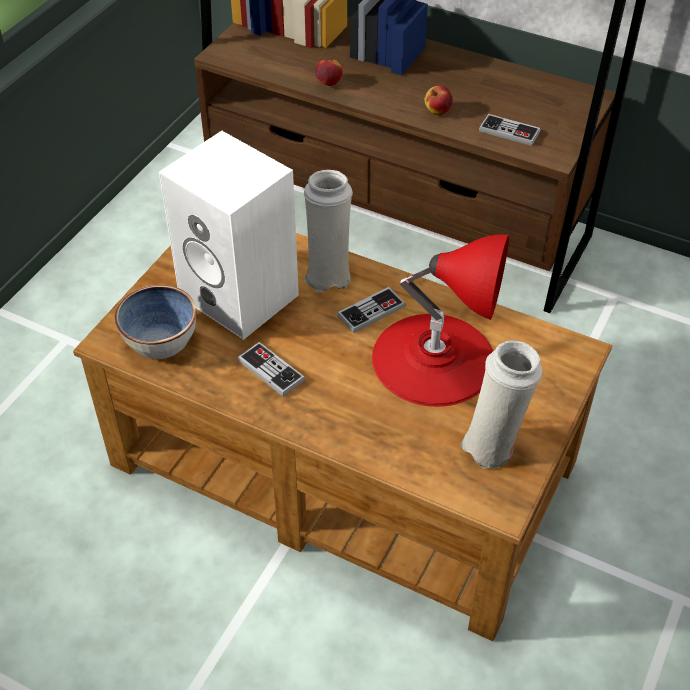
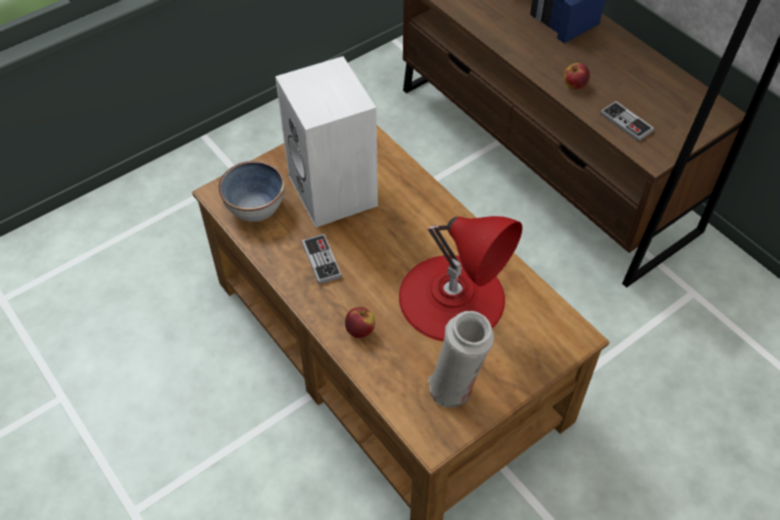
camera: 25 degrees right, 5 degrees up
white vase [304,170,353,292] -> none
apple [315,57,343,86] -> apple moved to [345,307,375,338]
game controller [337,287,406,333] -> none

